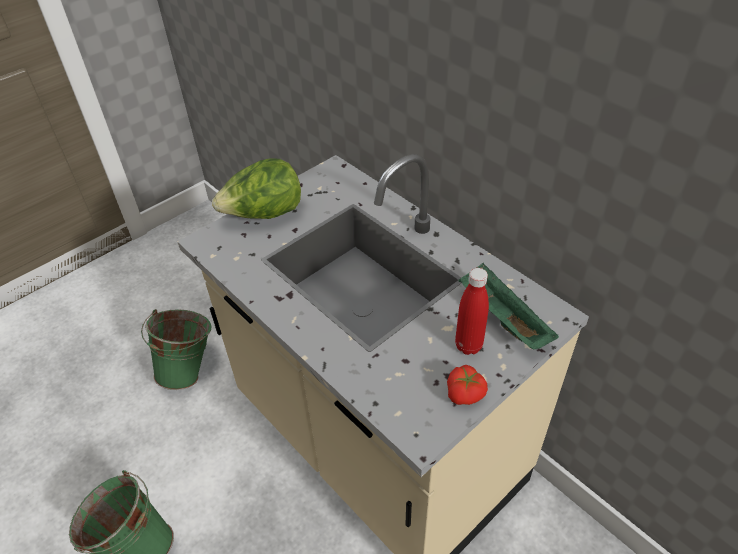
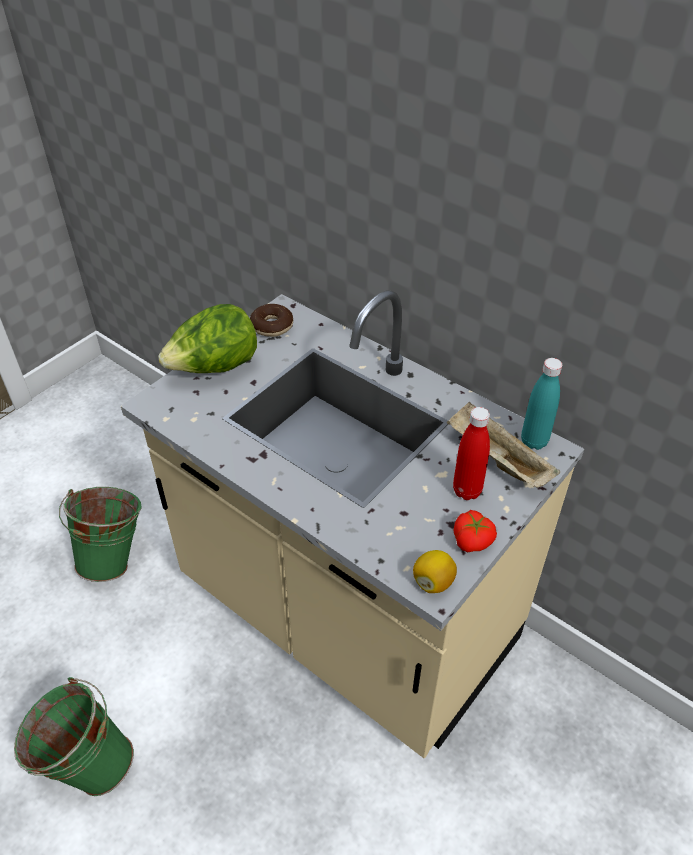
camera: 10 degrees left, 0 degrees up
green tray [459,263,559,350] -> beige tray [447,402,560,488]
none -> donut [250,304,293,337]
none -> lemon [413,550,457,593]
none -> turquoise bottle [521,358,562,450]

